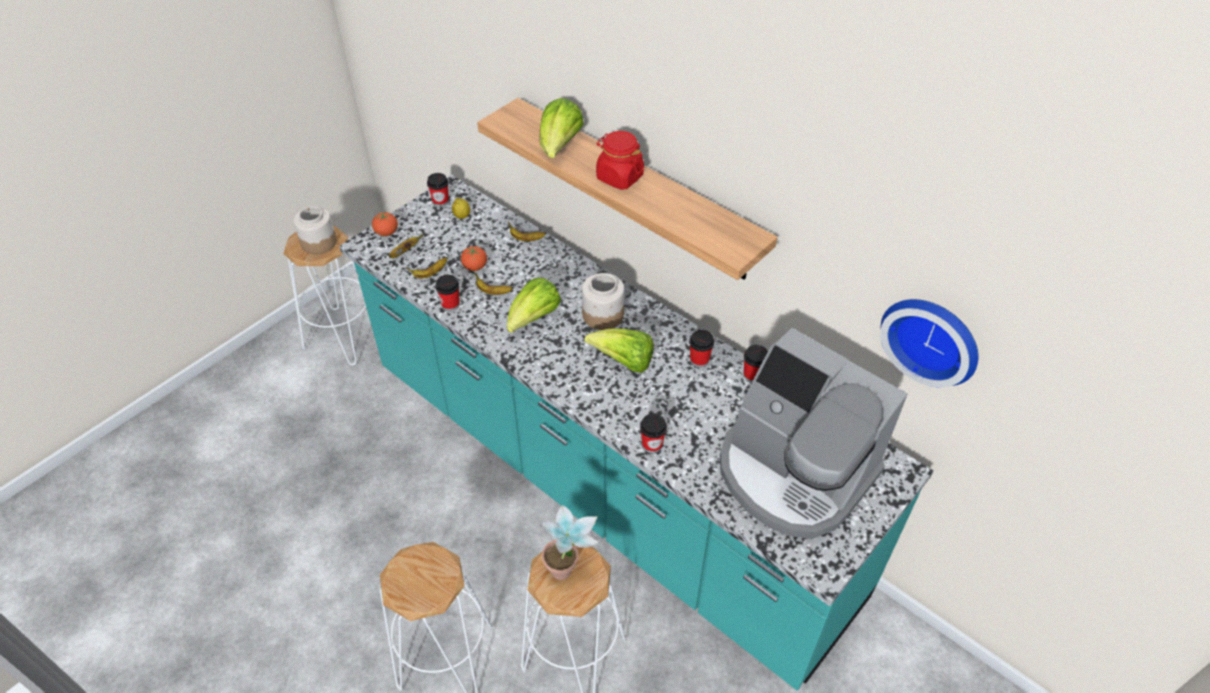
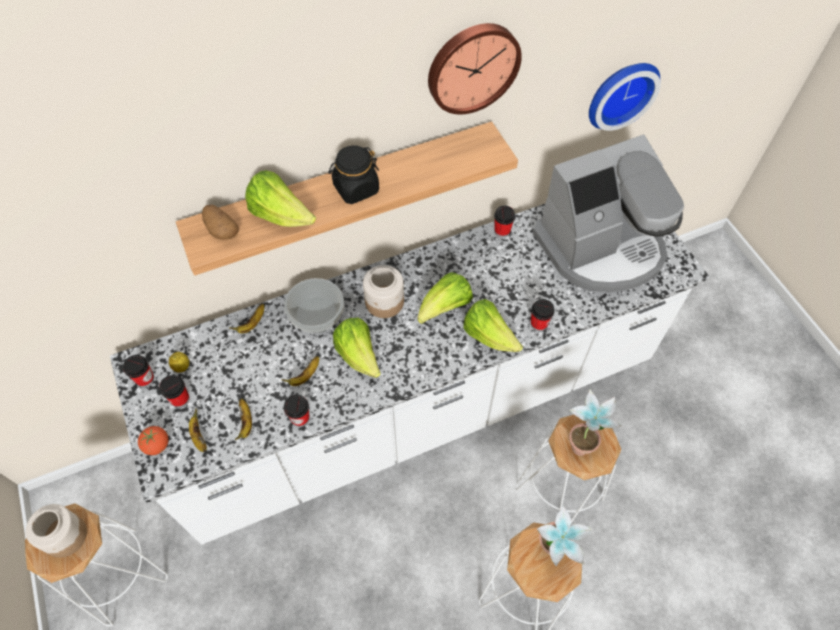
camera: 65 degrees left, 10 degrees up
turquoise counter [339,175,933,691] -> white counter [110,203,710,545]
tomato [461,246,487,271] -> none
red jar [596,131,644,190] -> black jar [328,145,379,204]
cup [689,330,714,368] -> cup moved to [160,375,190,408]
none -> potato [202,205,239,240]
none -> bowl [284,278,344,333]
none -> wall clock [428,23,522,115]
none -> lettuce [463,299,523,352]
none -> potted plant [537,506,592,566]

